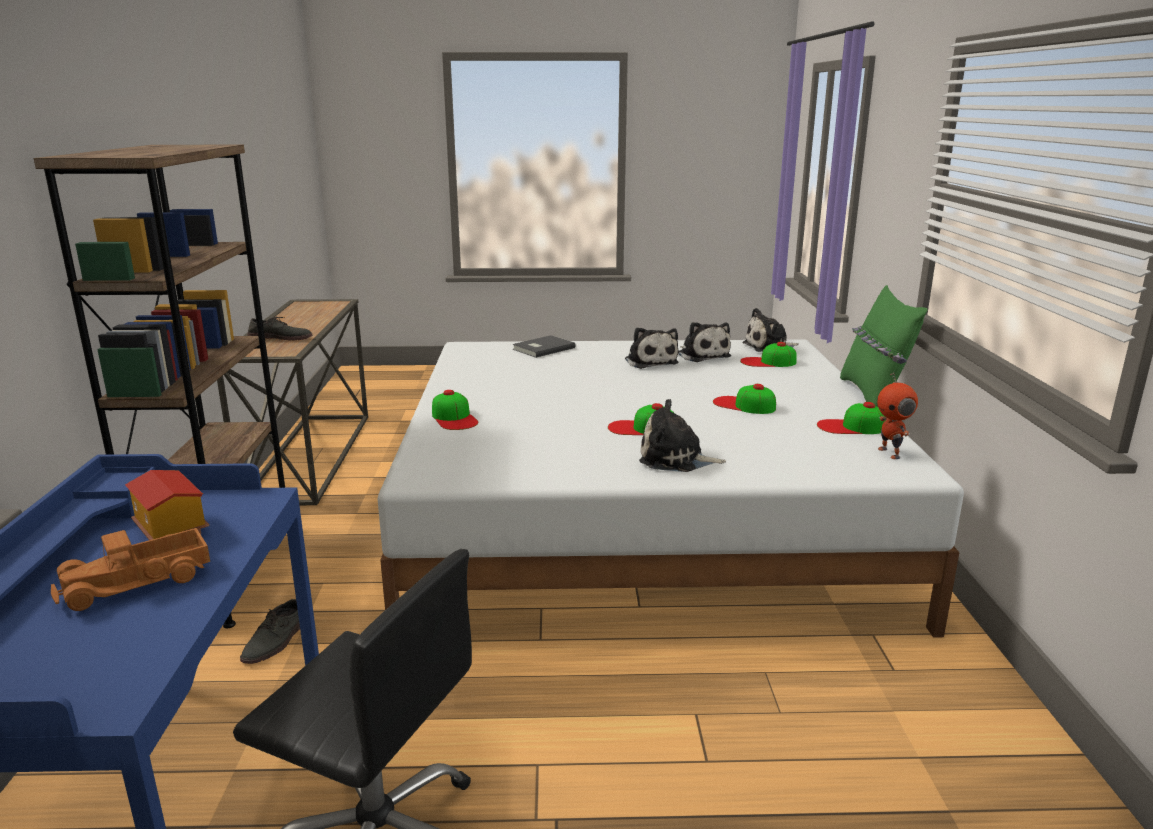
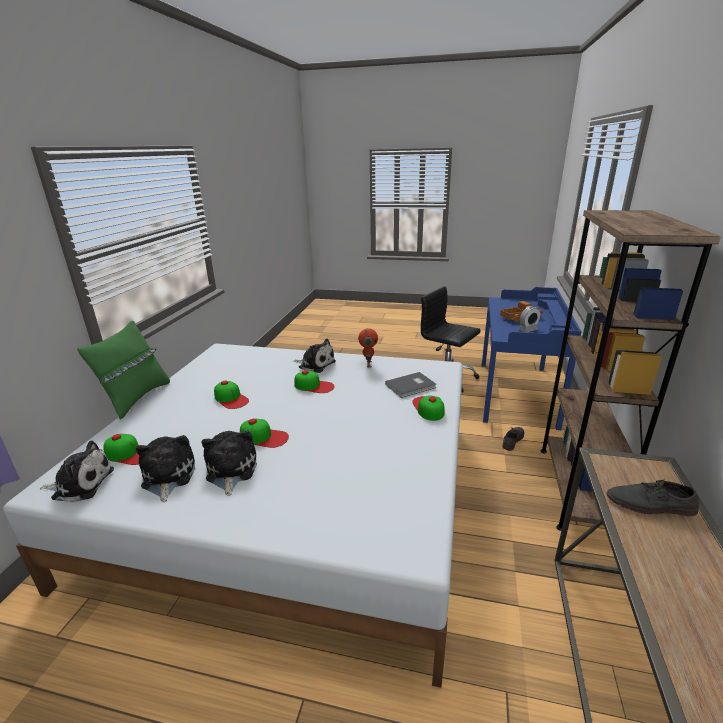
camera: 165 degrees left, 5 degrees up
toy house [125,470,209,540] -> alarm clock [519,306,540,332]
grey book [512,335,576,358] -> grey book moved to [385,372,436,398]
cap [817,402,886,434] -> cap moved to [240,419,289,448]
toy robot [877,372,918,459] -> toy robot moved to [358,328,378,368]

